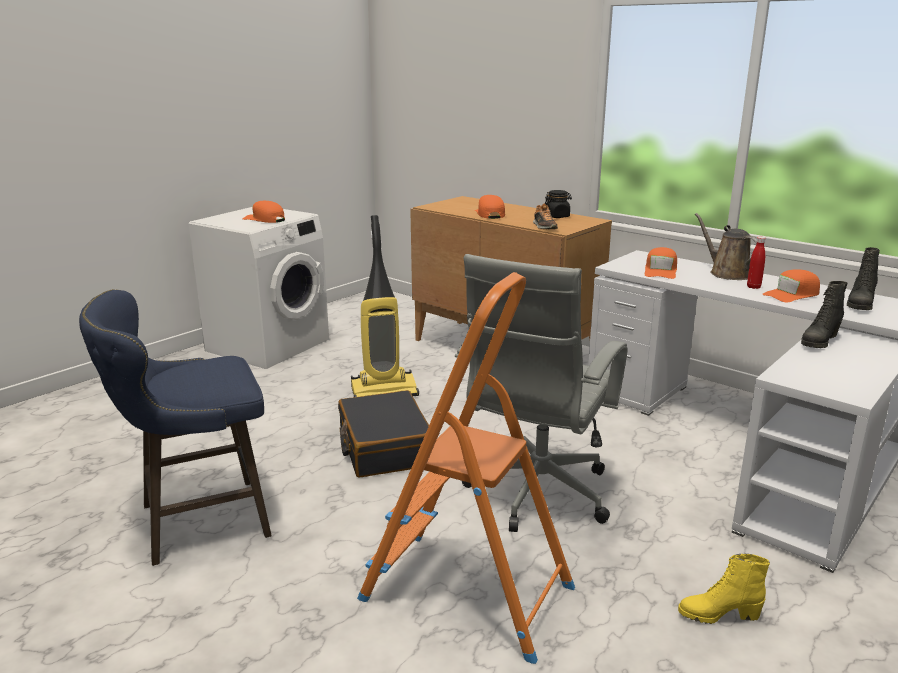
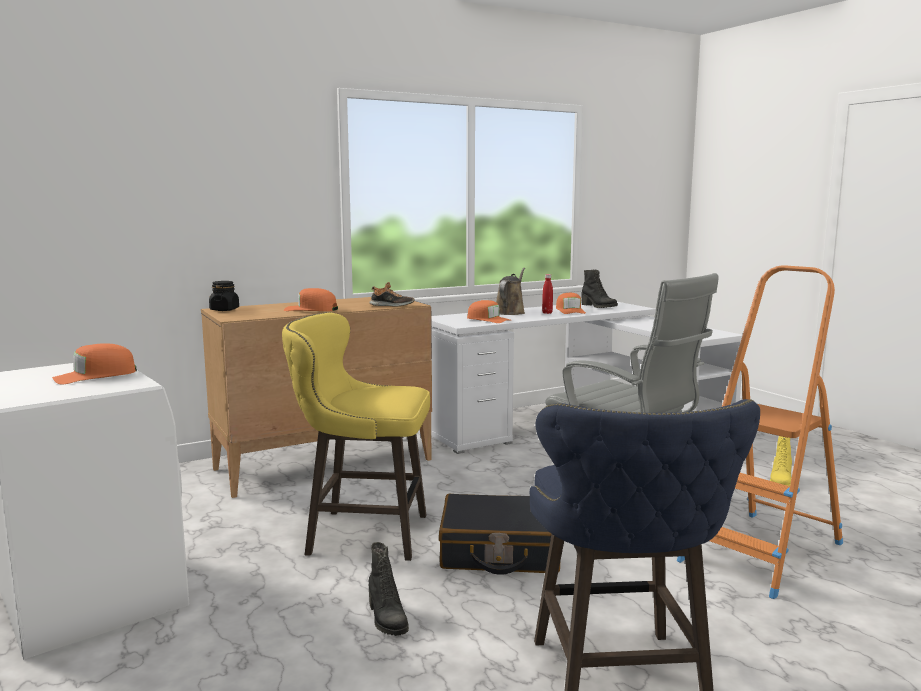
camera: 70 degrees left, 10 degrees down
vacuum cleaner [351,215,419,397] -> yellow stool [282,312,430,561]
black jar [545,190,572,218] -> black jar moved to [209,281,239,311]
brown watering can [695,213,757,280] -> brown watering can turned 120 degrees clockwise [496,268,525,315]
black boot [801,281,847,348] -> black boot moved to [369,542,409,636]

